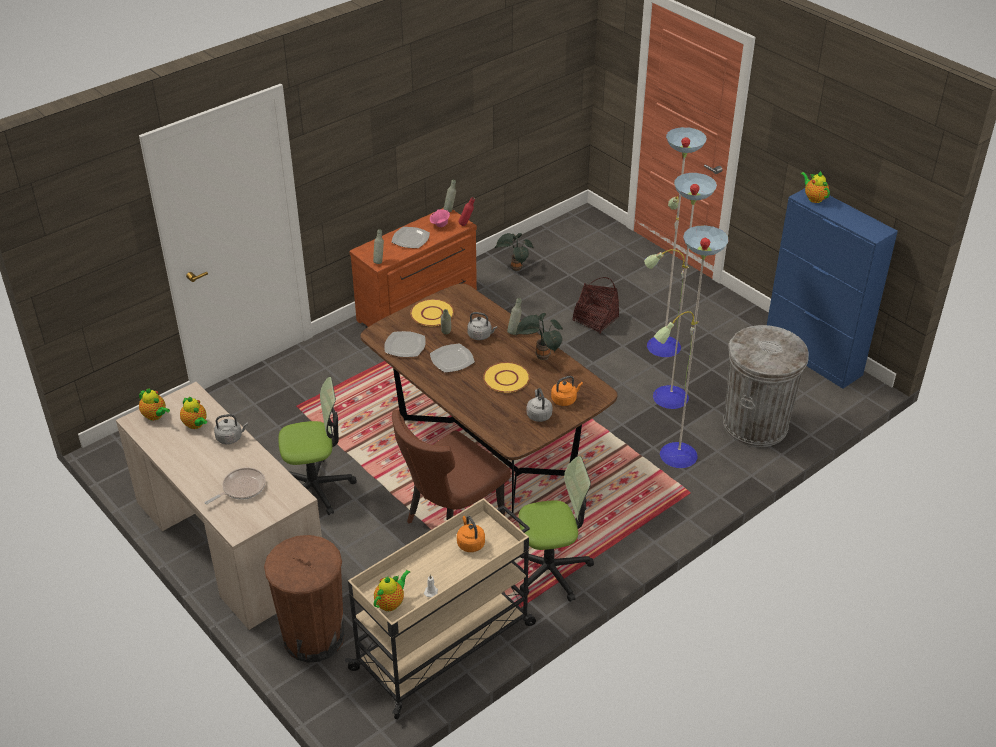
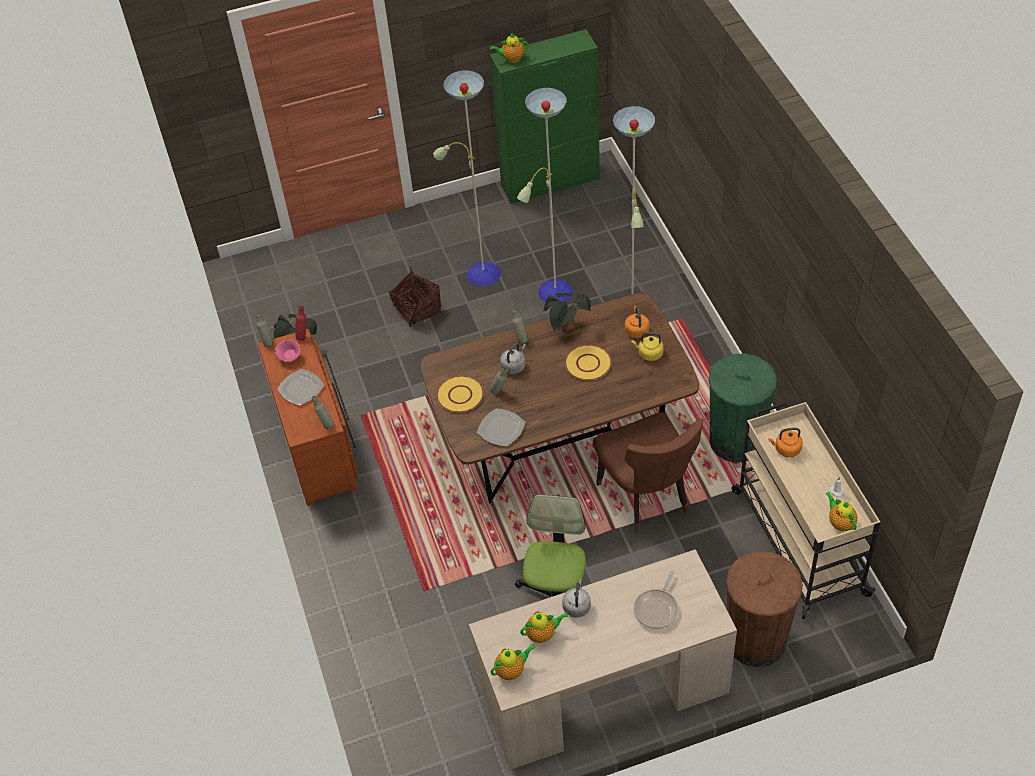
camera: 65 degrees left, 10 degrees up
frying pan [205,468,266,504] -> frying pan turned 135 degrees counterclockwise [633,571,678,629]
plate [430,343,475,373] -> none
office chair [518,456,594,602] -> green trash can [709,354,777,462]
grey kettle [527,388,553,422] -> yellow kettle [631,332,664,361]
grey trash can [723,325,808,447] -> none
blue cabinet [767,188,898,389] -> green cabinet [490,29,600,204]

